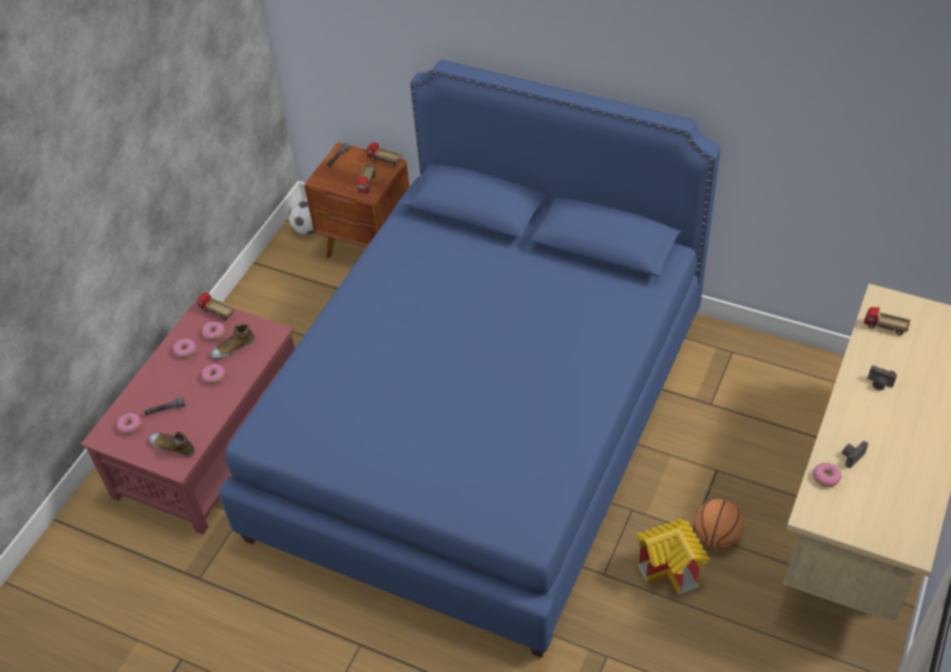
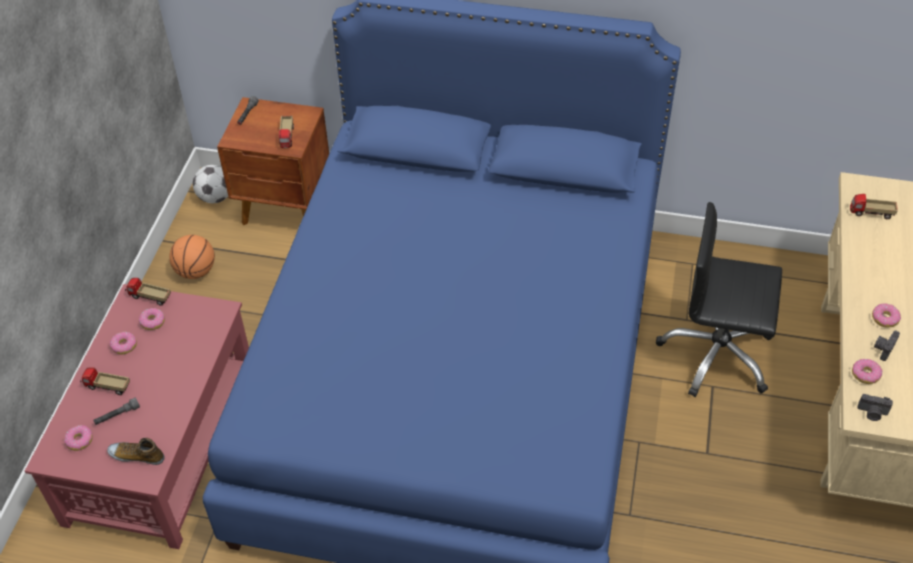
camera: 15 degrees left, 0 degrees up
donut [201,364,225,384] -> donut moved to [872,304,901,328]
shoe [211,324,255,359] -> none
toy truck [365,143,402,167] -> toy truck moved to [80,368,130,395]
toy house [637,519,710,595] -> none
basketball [694,499,744,548] -> basketball moved to [169,235,215,279]
camera [868,366,897,390] -> camera moved to [858,394,893,421]
none -> black office chair [656,202,782,397]

